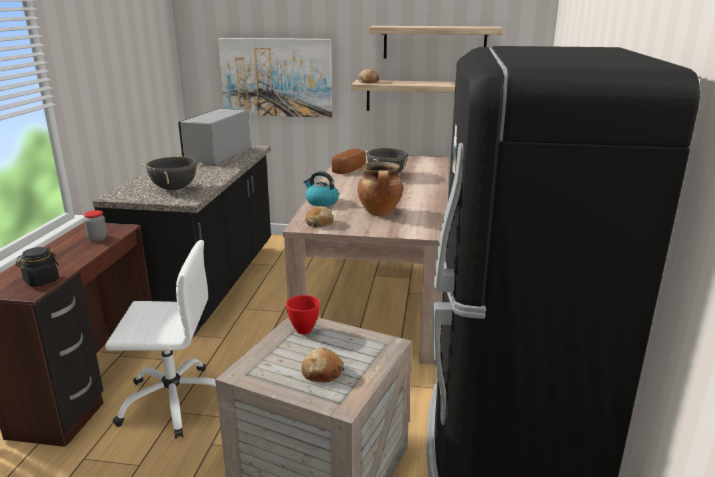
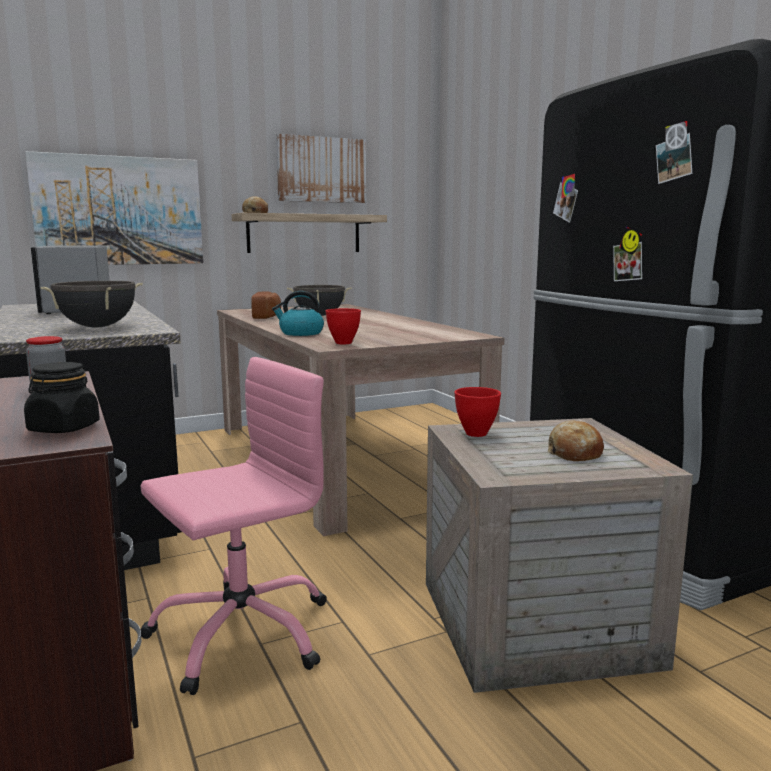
camera: 35 degrees left, 10 degrees down
white office chair [105,240,216,439] -> pink office chair [140,357,327,695]
bread [305,206,334,228] -> red bowl [326,308,361,344]
cooking pot [358,162,403,216] -> none
shelf [368,26,503,58] -> picture [276,134,366,203]

